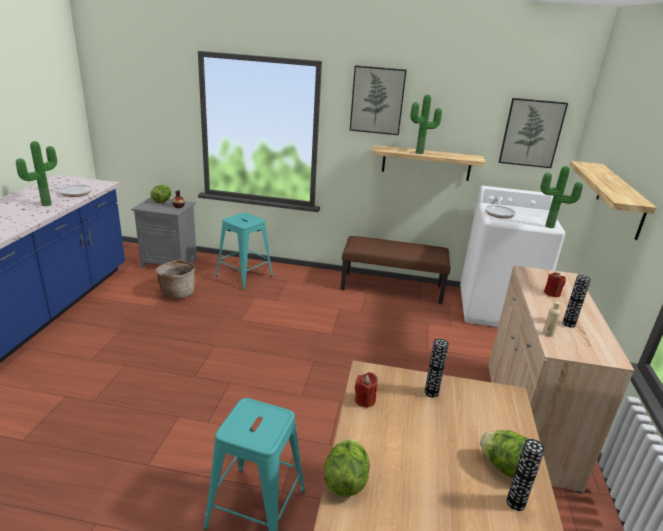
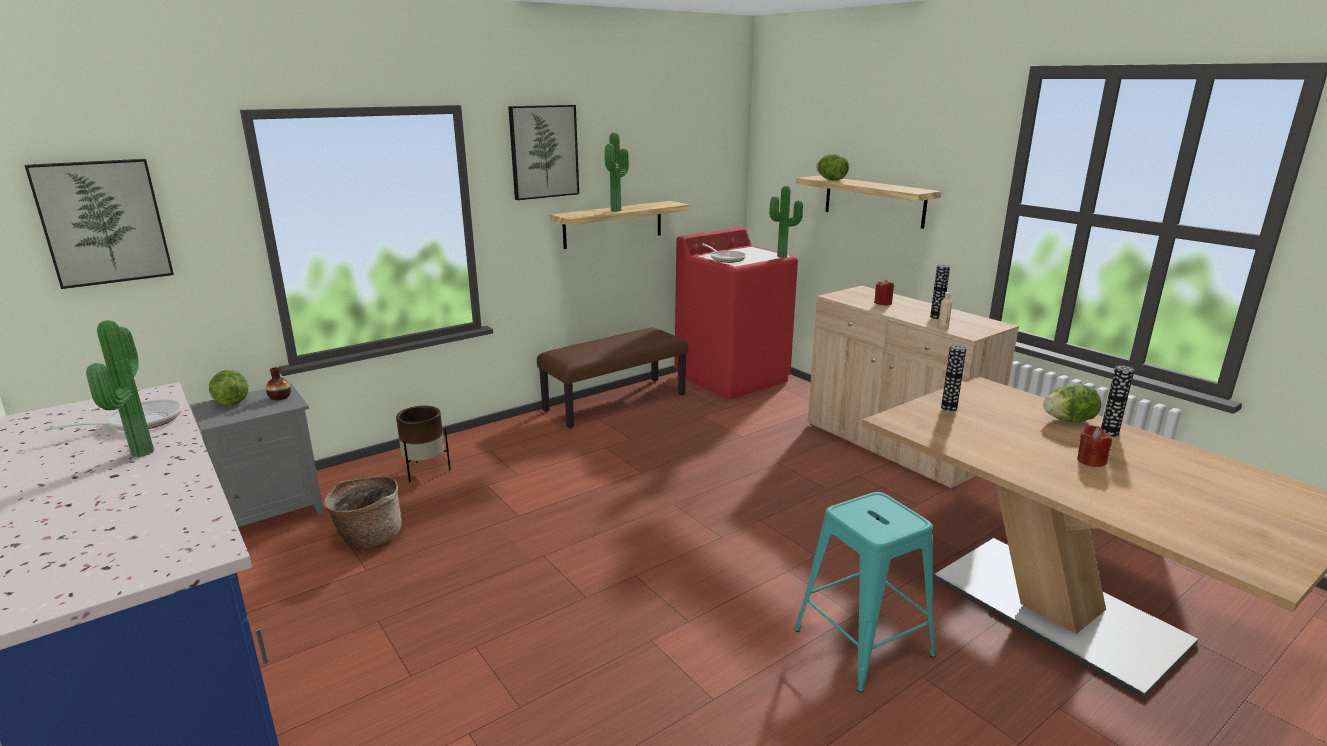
camera: 45 degrees left, 5 degrees down
turquoise stool [216,213,273,290] -> brown planter [396,406,451,482]
lettuce [324,439,369,497] -> lettuce moved to [816,154,849,181]
red candle [355,372,378,408] -> red candle moved to [1077,425,1112,467]
white washing machine [460,186,565,327] -> red washing machine [674,227,798,400]
picture [499,98,568,168] -> picture moved to [25,159,174,289]

